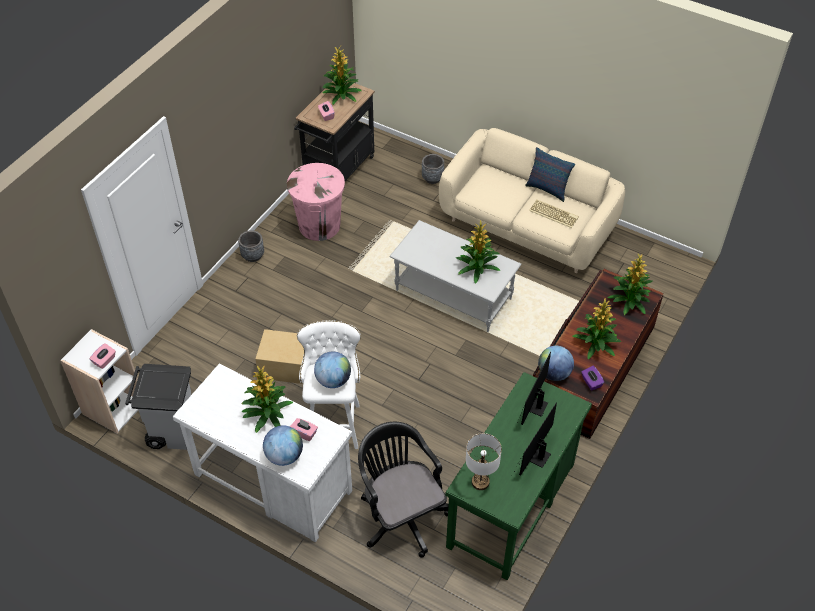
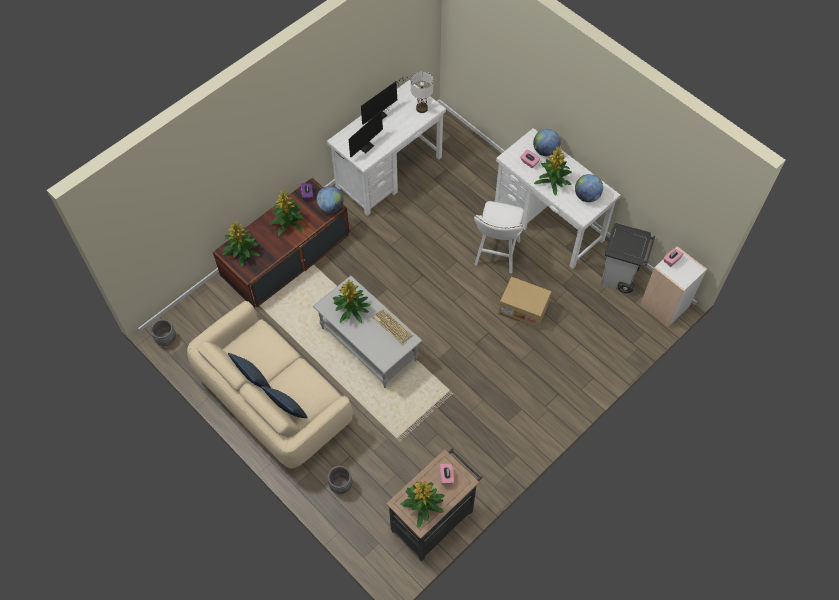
camera: 165 degrees left, 10 degrees up
grey planter [238,230,264,262] -> grey planter moved to [151,319,176,346]
pink trash can [287,163,345,241] -> none
globe [314,351,351,388] -> globe moved to [575,174,603,202]
black office chair [358,422,449,558] -> none
green desk [445,372,592,580] -> white desk [327,80,446,216]
keyboard [529,200,579,228] -> keyboard moved to [373,308,413,344]
none -> blue pillow [261,386,307,418]

